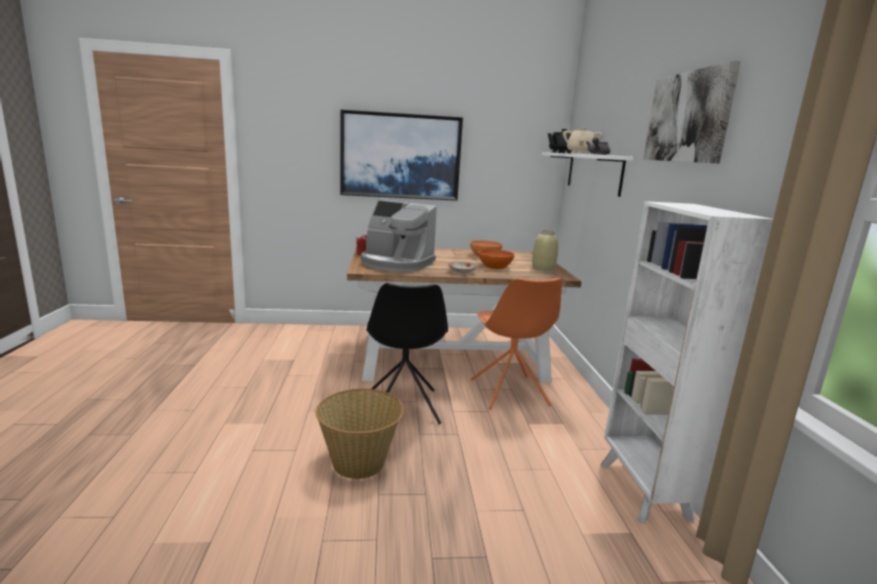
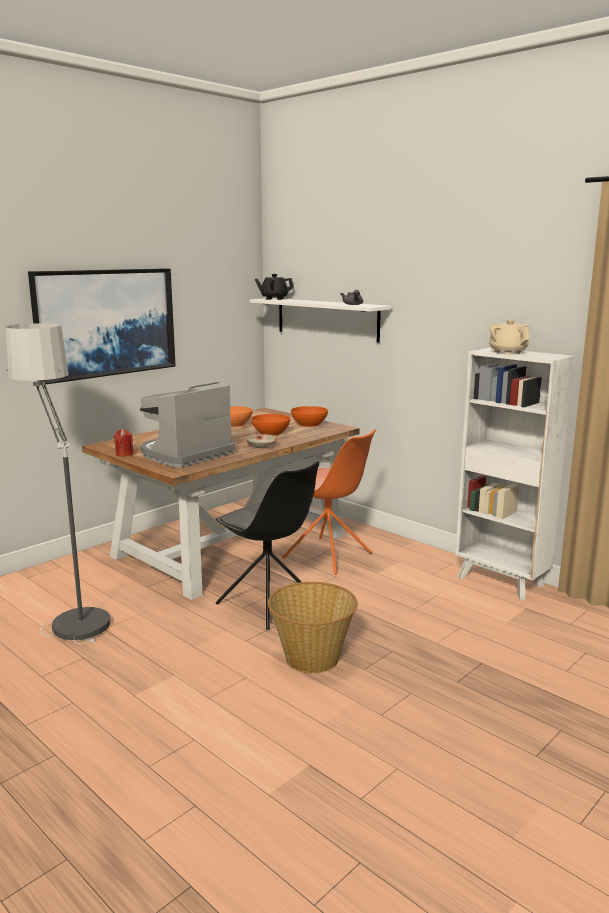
camera: 40 degrees left, 0 degrees up
coffee machine [361,200,437,272] -> coffee machine turned 150 degrees clockwise [140,382,235,468]
beige vase [532,230,558,271] -> orange bowl [291,406,328,427]
beige teapot [563,127,602,154] -> beige teapot moved to [489,320,529,355]
picture [643,60,741,164] -> none
none -> floor lamp [6,323,110,644]

